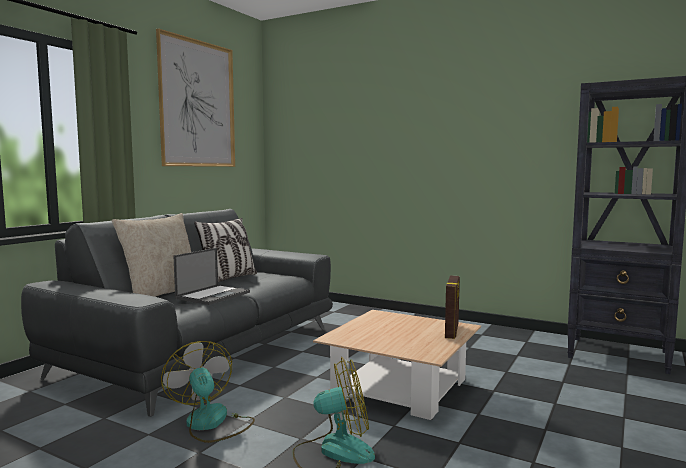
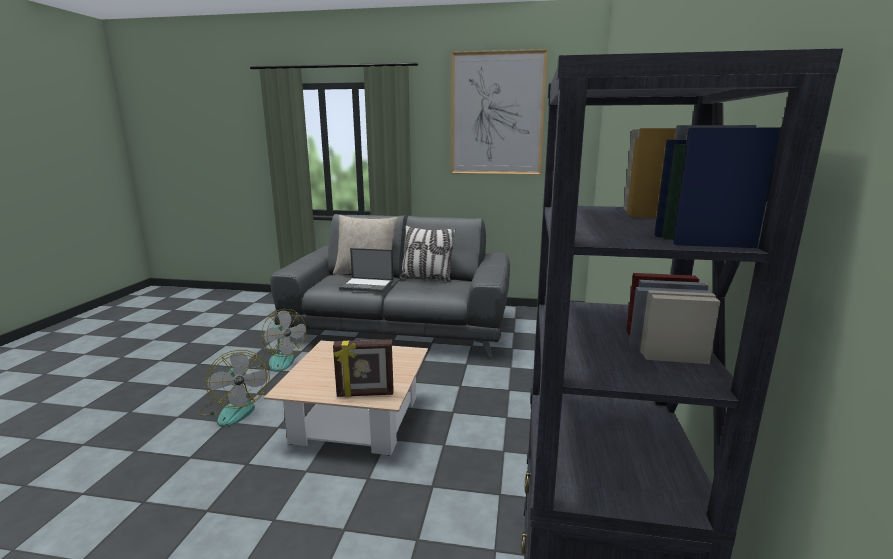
camera: 70 degrees right, 10 degrees up
fan [161,341,255,443] -> fan turned 90 degrees clockwise [248,309,307,372]

